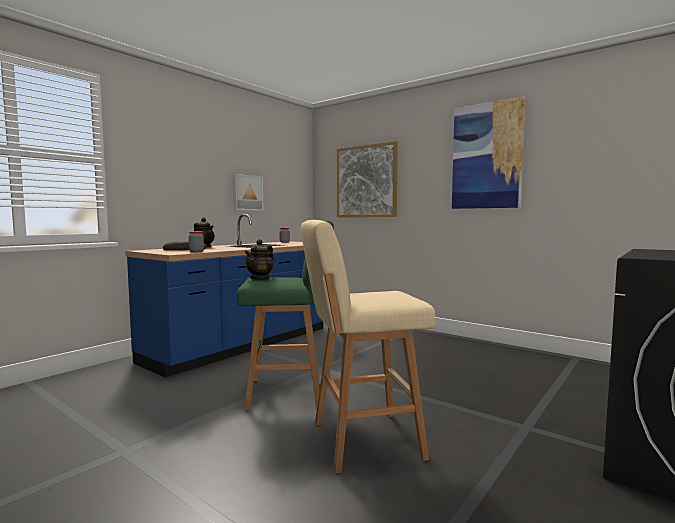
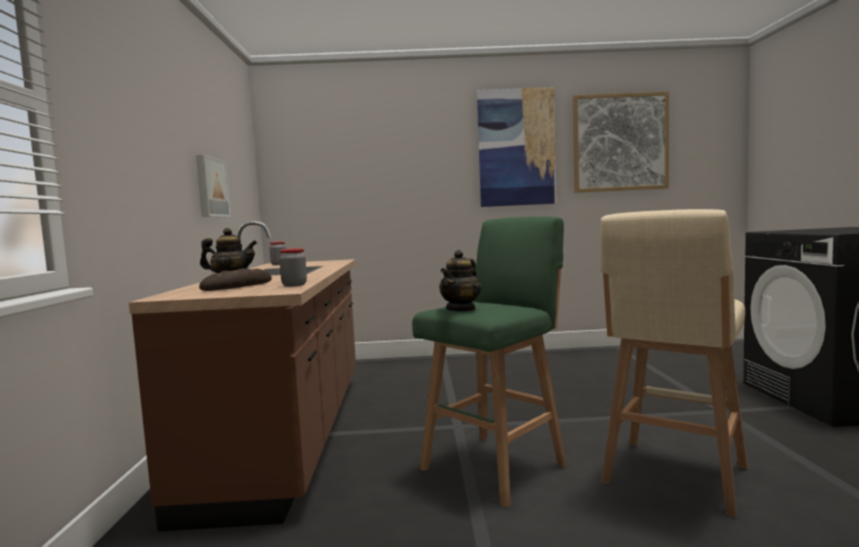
camera: 40 degrees left, 0 degrees up
blue counter [125,214,323,378] -> brown counter [129,221,356,532]
teapot [244,239,274,280] -> teapot turned 45 degrees clockwise [439,250,481,312]
picture [337,141,398,217] -> picture moved to [573,91,669,193]

